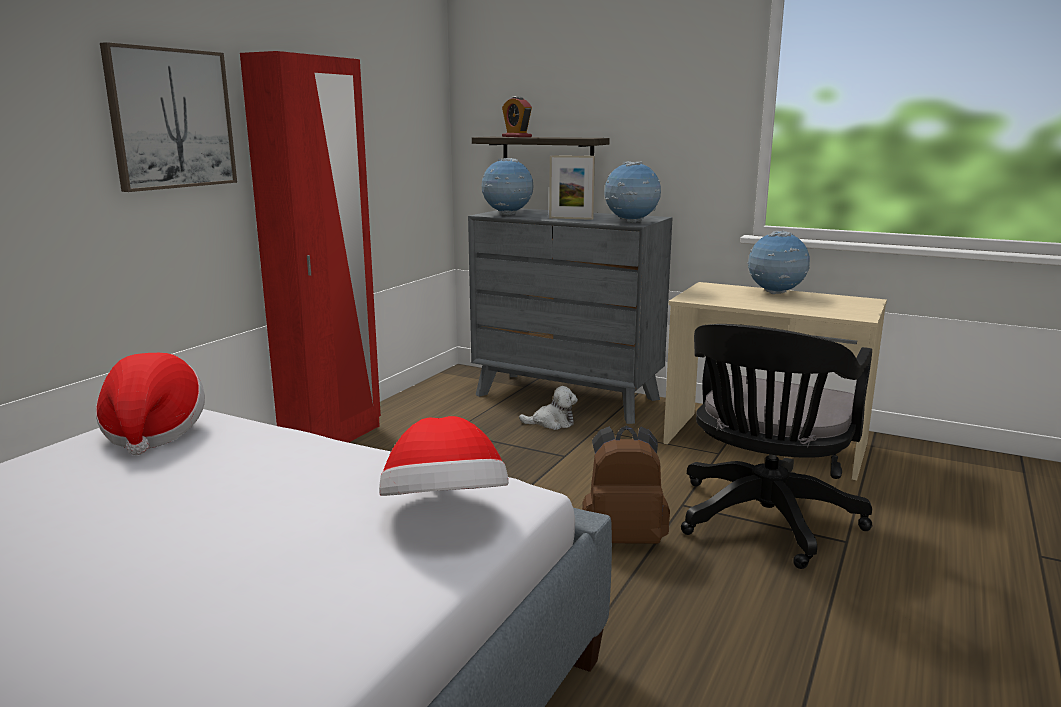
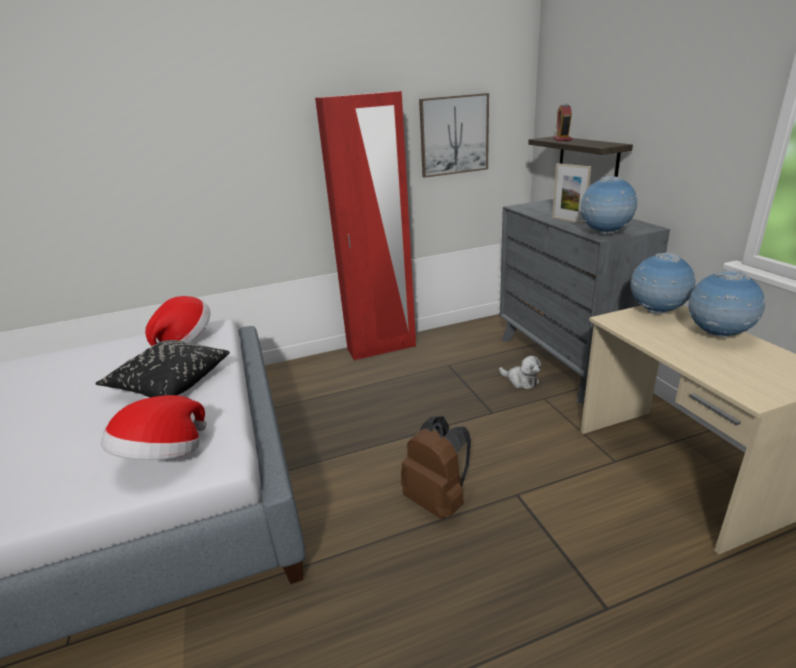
camera: 45 degrees right, 10 degrees up
picture [100,42,237,192] -> picture moved to [419,93,489,178]
globe [482,158,533,215] -> globe moved to [630,252,696,314]
black office chair [681,324,872,569] -> none
none -> black pillow [95,340,230,397]

